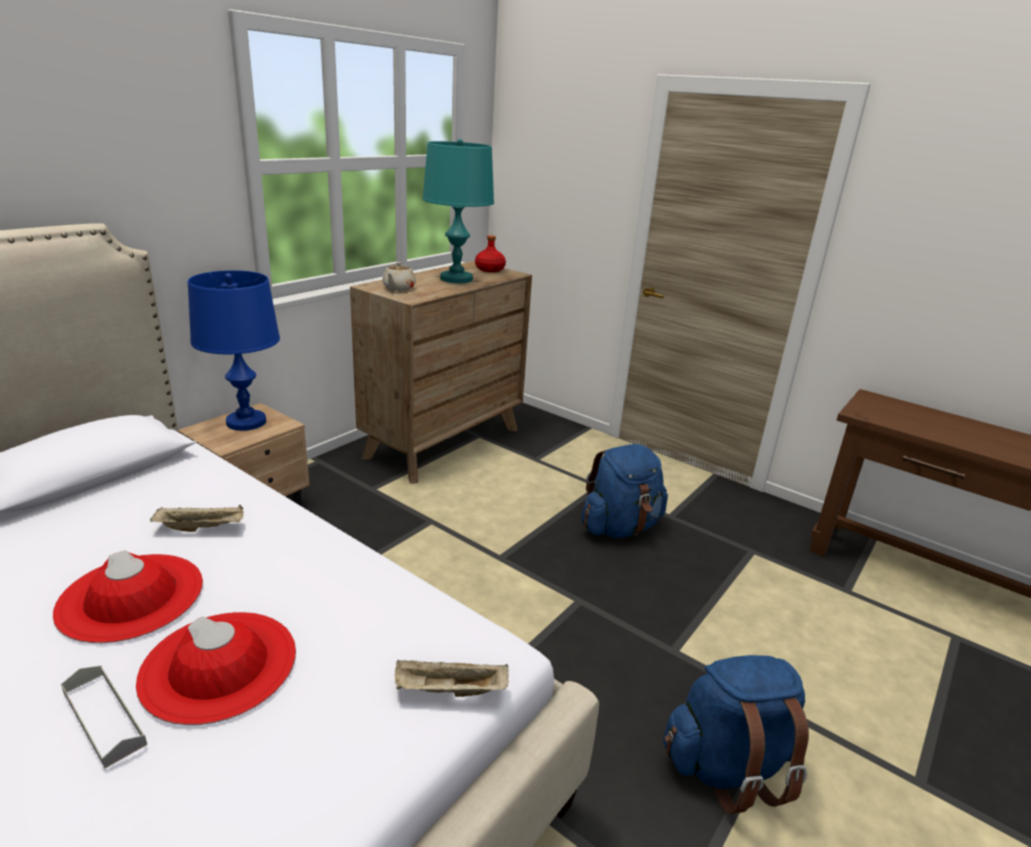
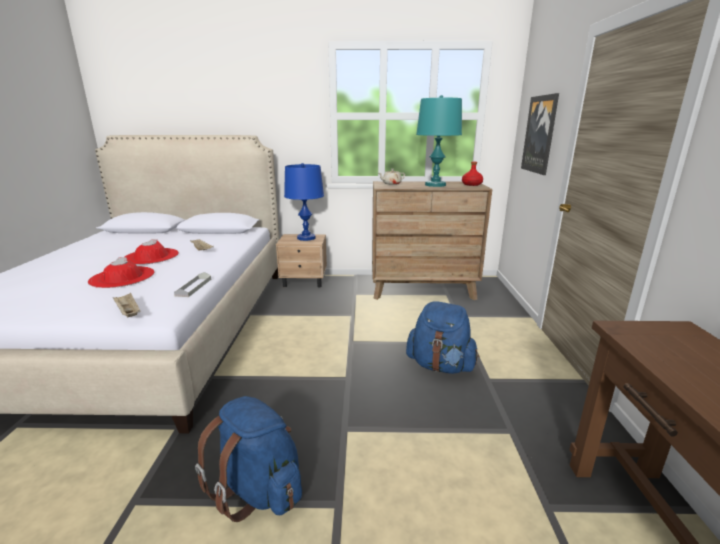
camera: 55 degrees right, 5 degrees down
grey tray [61,665,147,768] -> grey tray moved to [174,272,211,297]
none -> picture [521,93,559,175]

